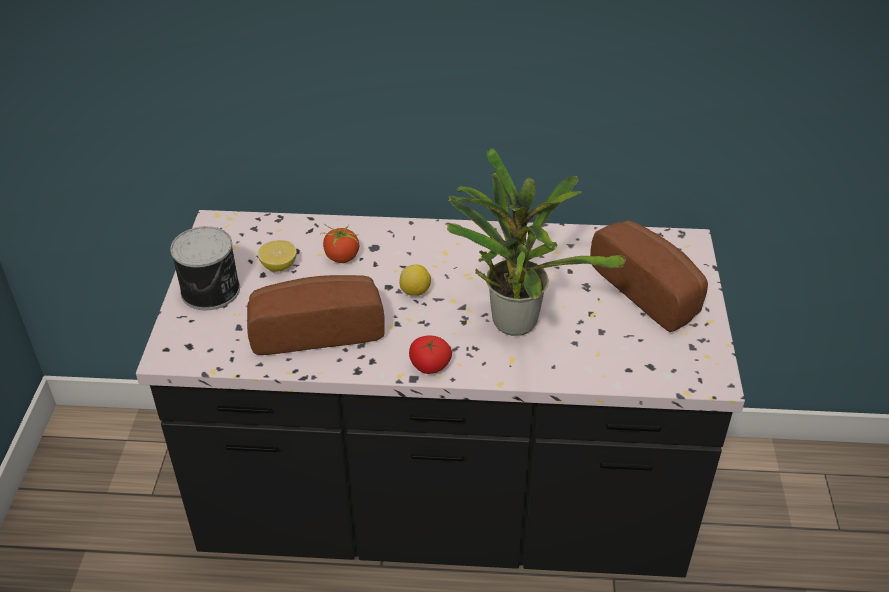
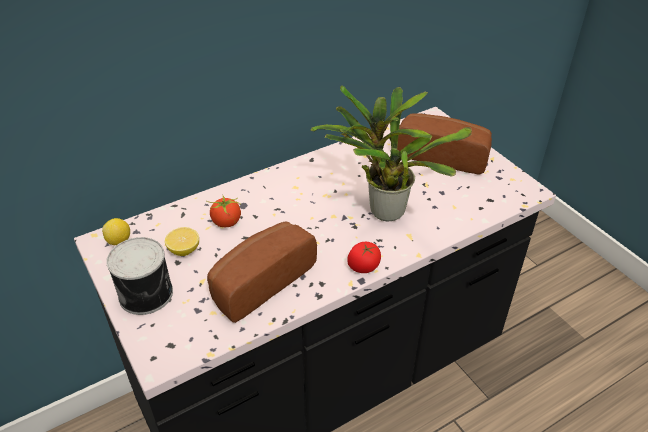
camera: 35 degrees left, 0 degrees up
lemon [399,264,431,296] -> lemon moved to [102,218,130,245]

